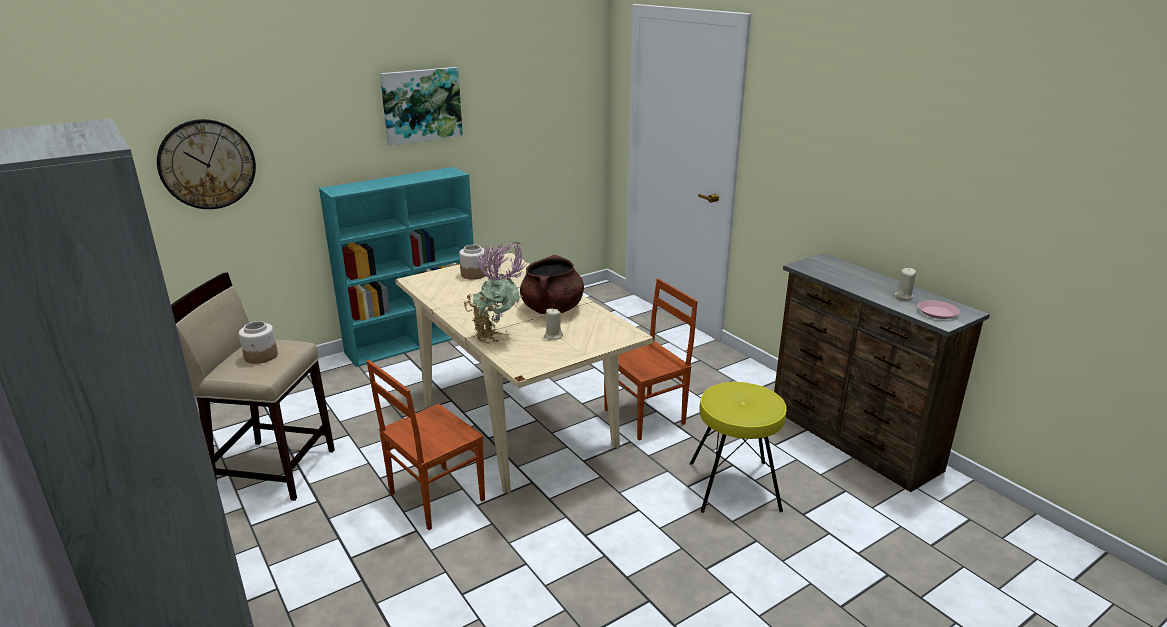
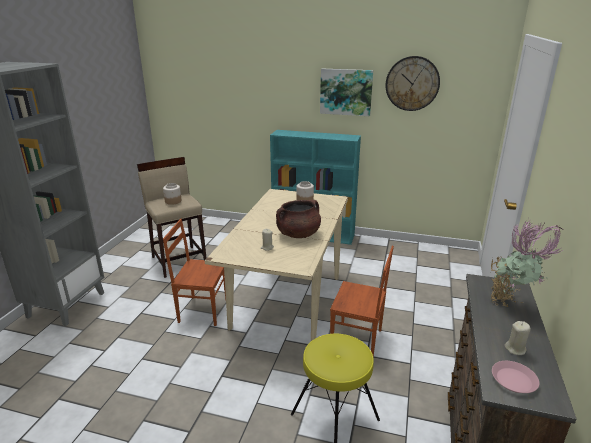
camera: 50 degrees right, 0 degrees up
wall clock [157,119,256,209] -> wall clock moved to [386,56,440,111]
potted plant [464,242,526,344] -> potted plant moved to [490,219,563,307]

